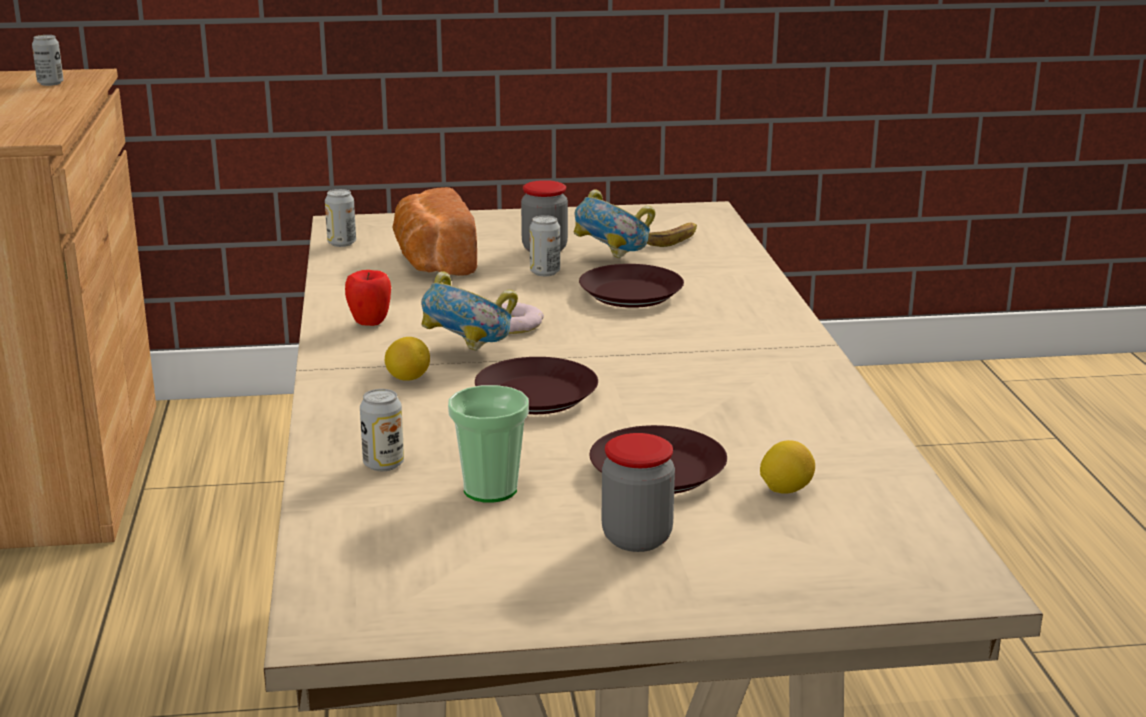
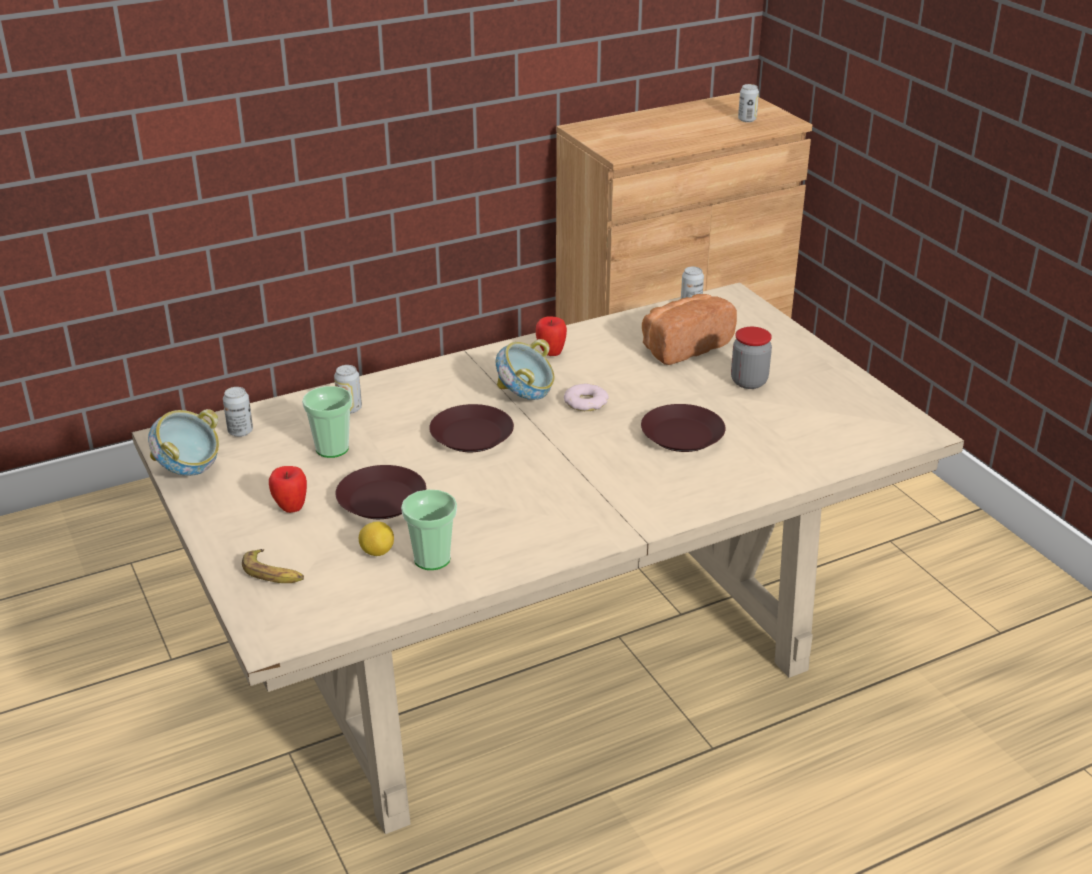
camera: 70 degrees right, 10 degrees up
lemon [385,337,430,381] -> none
can [530,215,560,276] -> can moved to [223,387,253,437]
bowl [574,189,655,258] -> bowl moved to [148,409,219,476]
jar [602,433,675,552] -> apple [269,466,307,513]
banana [647,223,697,247] -> banana moved to [242,549,304,583]
none -> cup [401,489,457,570]

